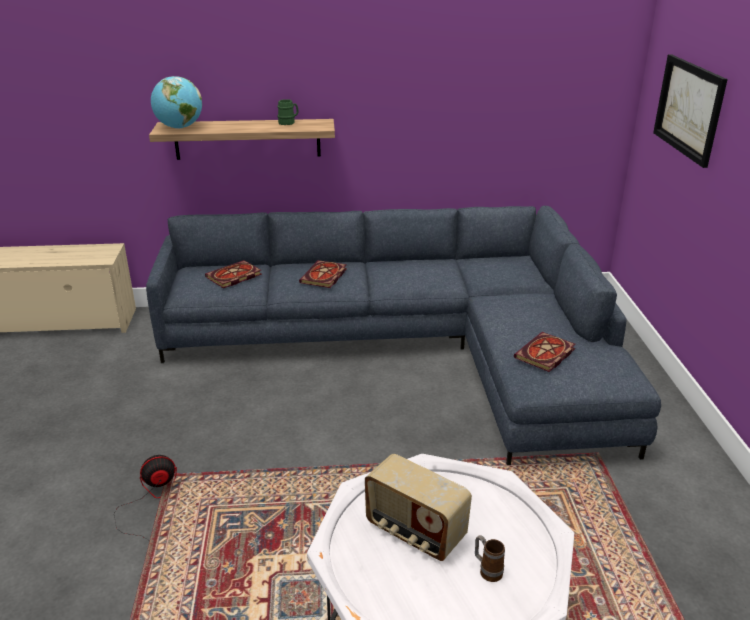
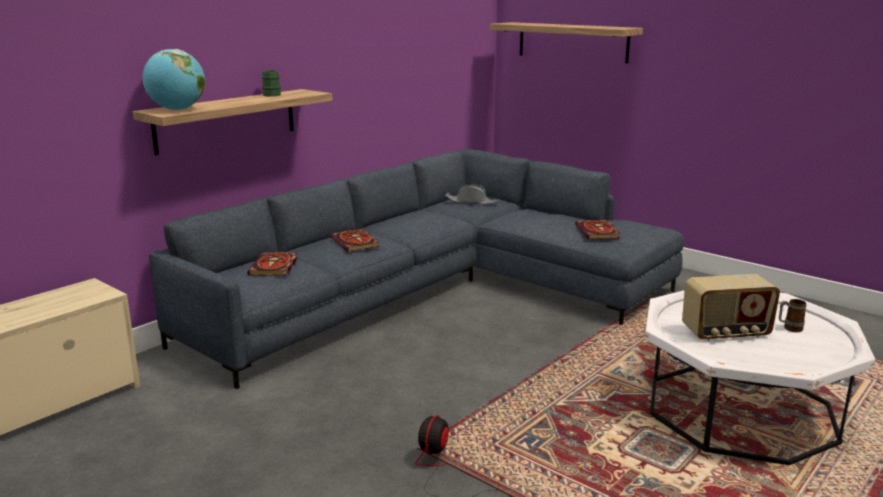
camera: 45 degrees left, 10 degrees down
picture [653,54,728,168] -> shelf [490,22,643,63]
none -> grey hat [445,185,499,204]

